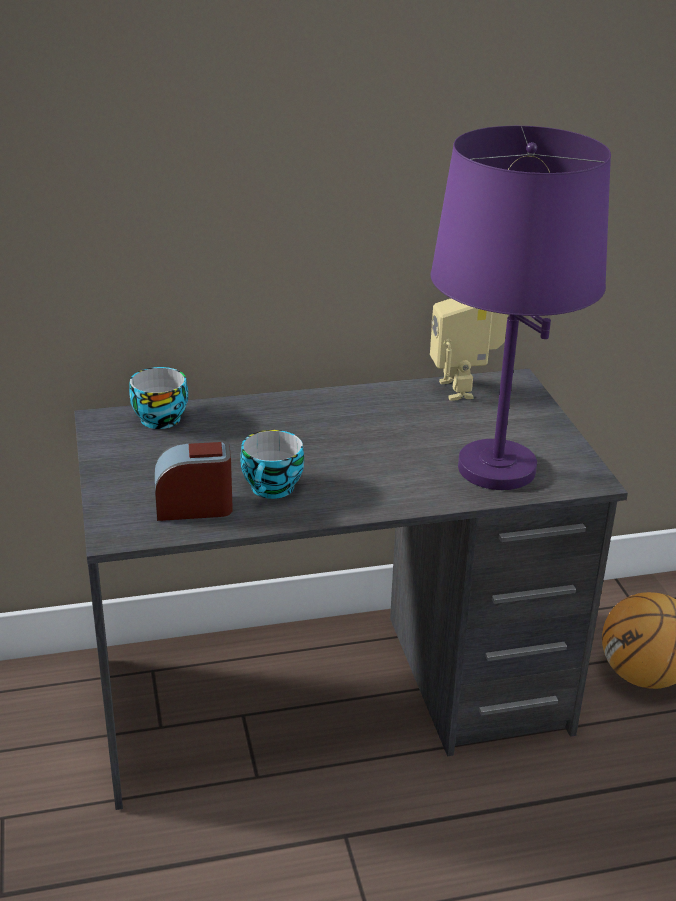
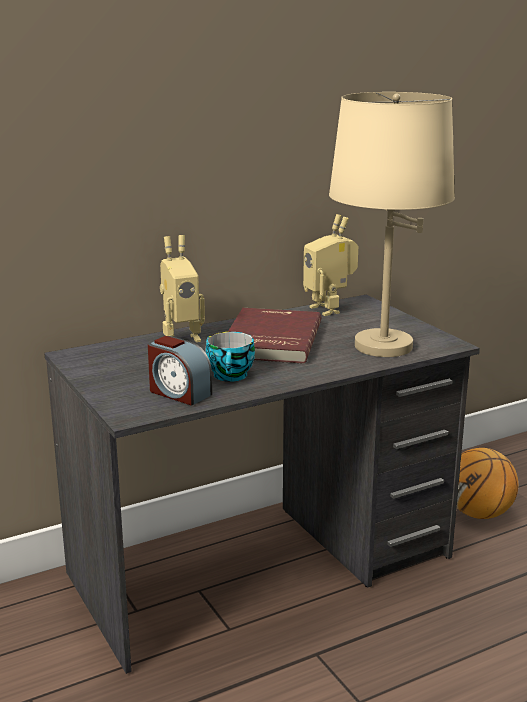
camera: 15 degrees left, 10 degrees down
cup [129,367,188,429] -> none
alarm clock [155,440,233,521] -> alarm clock turned 120 degrees counterclockwise [148,336,212,406]
purple table lamp [431,126,611,490] -> beige table lamp [329,92,455,357]
none -> toy robot [160,235,205,342]
none -> red book [228,308,321,364]

